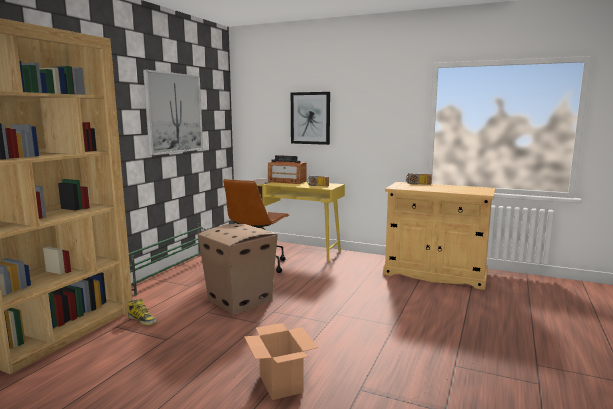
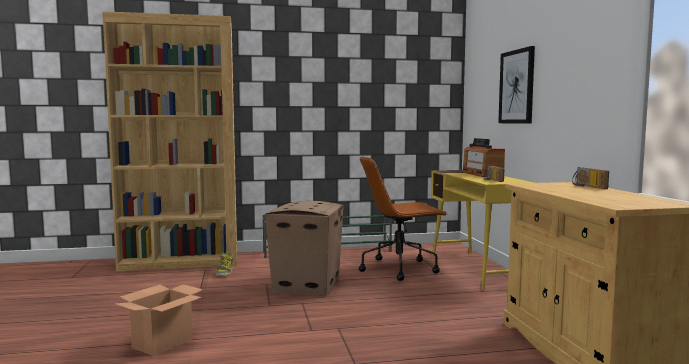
camera: 55 degrees right, 5 degrees down
picture [143,70,203,156] -> none

